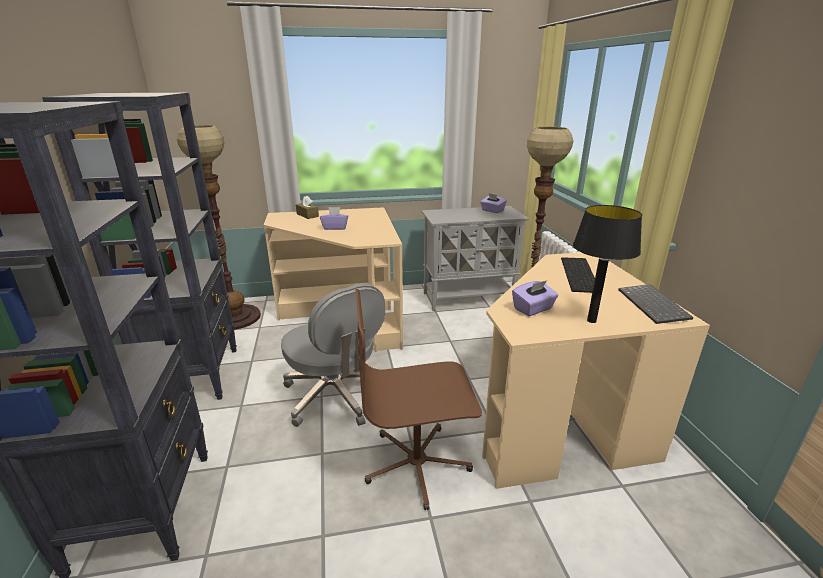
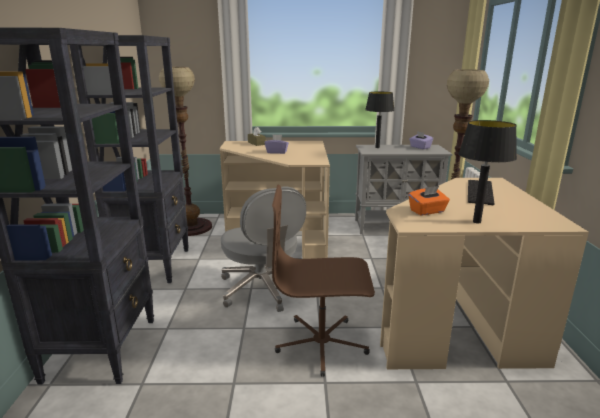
camera: 10 degrees right, 5 degrees down
purple tissue box [512,281,558,316] -> orange tissue box [408,186,450,216]
keyboard [618,284,693,324] -> none
none -> black table lamp [365,91,395,148]

